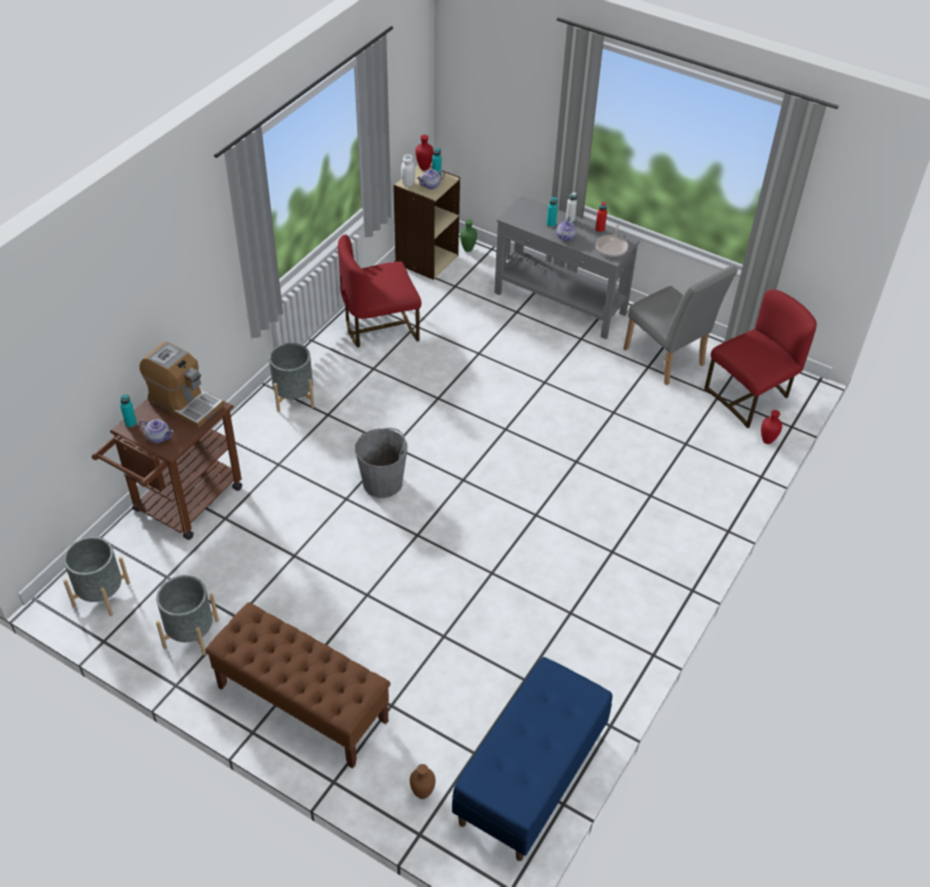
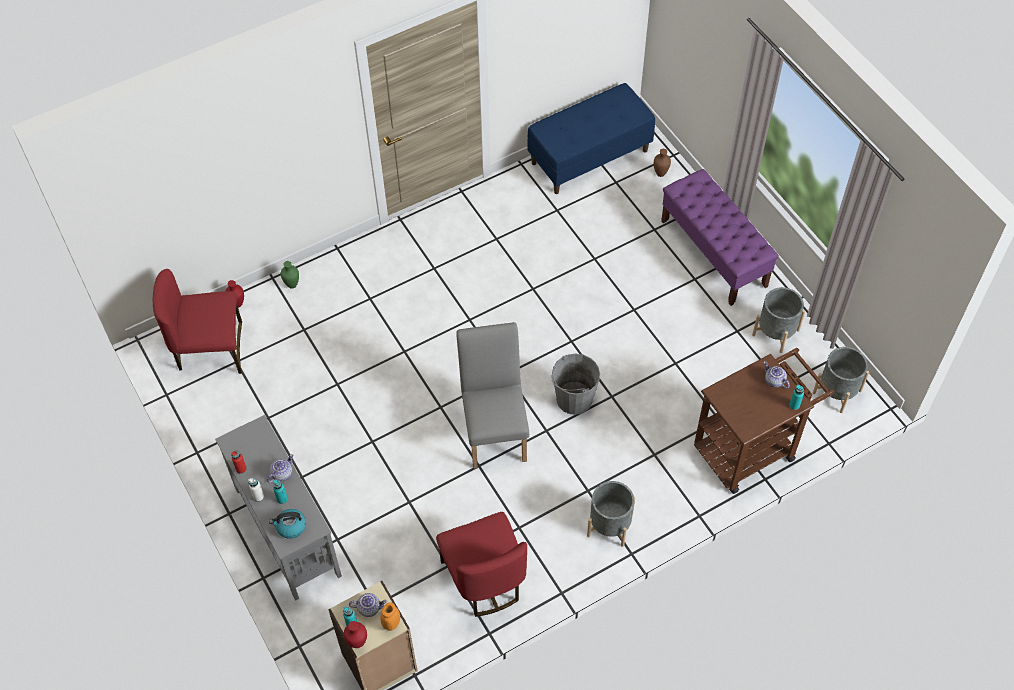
camera: 150 degrees left, 10 degrees up
coffee machine [140,342,224,428] -> none
brown bench [205,602,391,769] -> purple bench [661,169,779,306]
red chair [338,235,421,347] -> red chair turned 60 degrees clockwise [436,512,527,617]
white jar [401,154,415,187] -> orange jar [381,603,400,631]
green vase [460,219,477,252] -> green vase moved to [281,261,299,289]
frying pan [596,225,628,257] -> none
grey chair [623,265,738,385] -> grey chair moved to [456,322,529,469]
none -> kettle [269,509,306,539]

